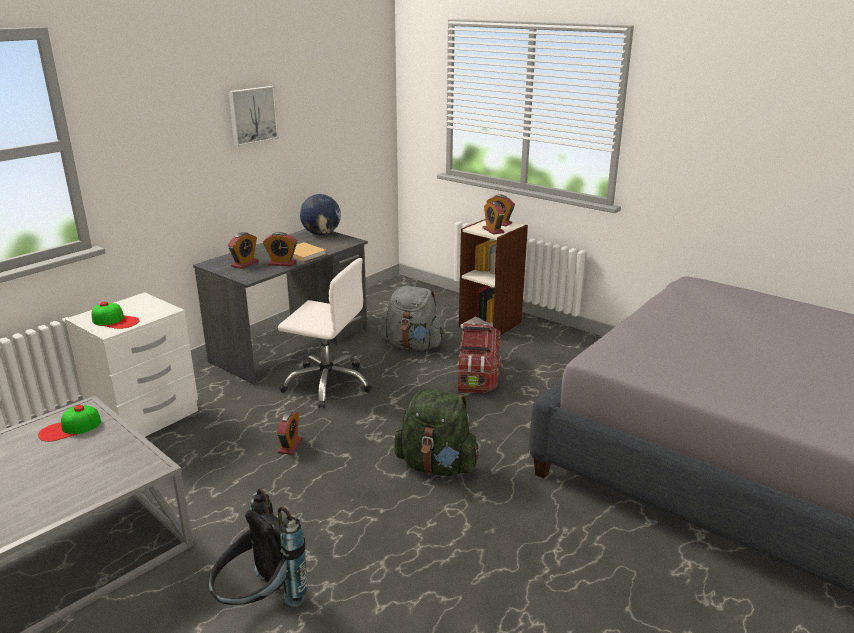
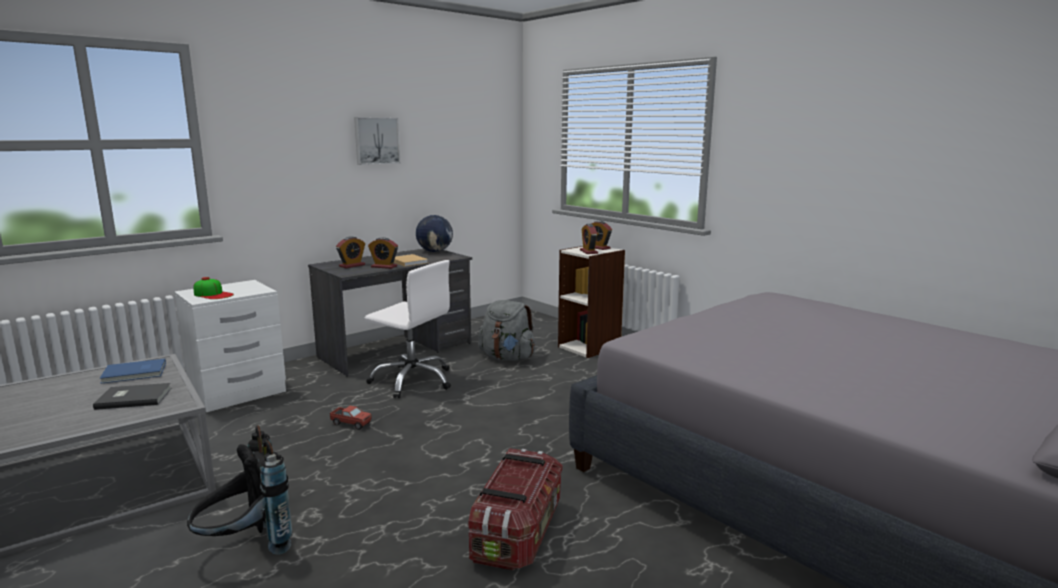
camera: 10 degrees right, 10 degrees down
cap [38,405,101,442] -> blue book [100,359,166,384]
alarm clock [277,411,303,455] -> toy truck [330,406,371,430]
green backpack [394,389,480,476] -> none
storage box [458,323,500,393] -> storage box moved to [468,448,562,570]
none -> grey book [93,383,171,410]

